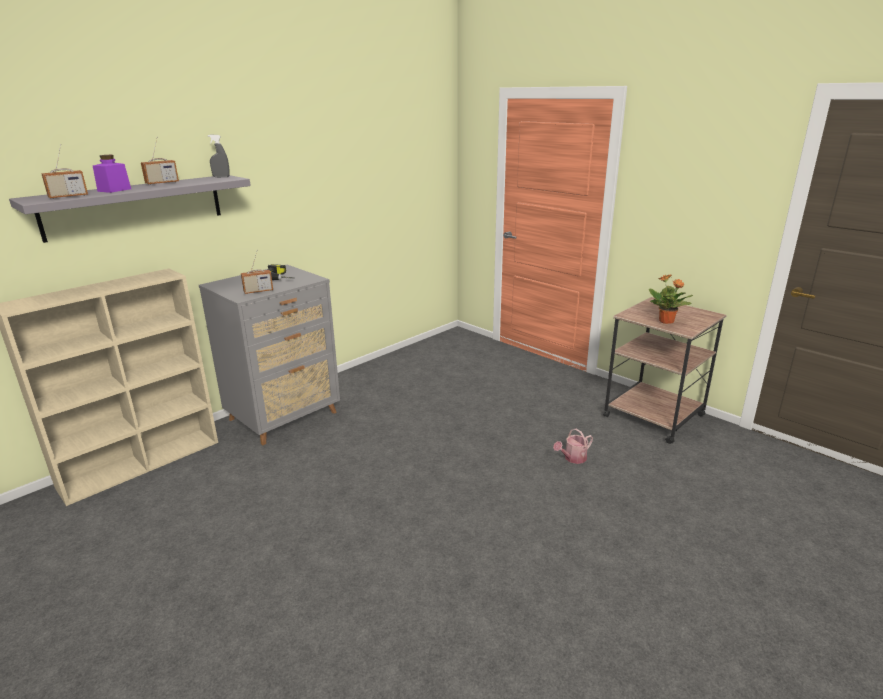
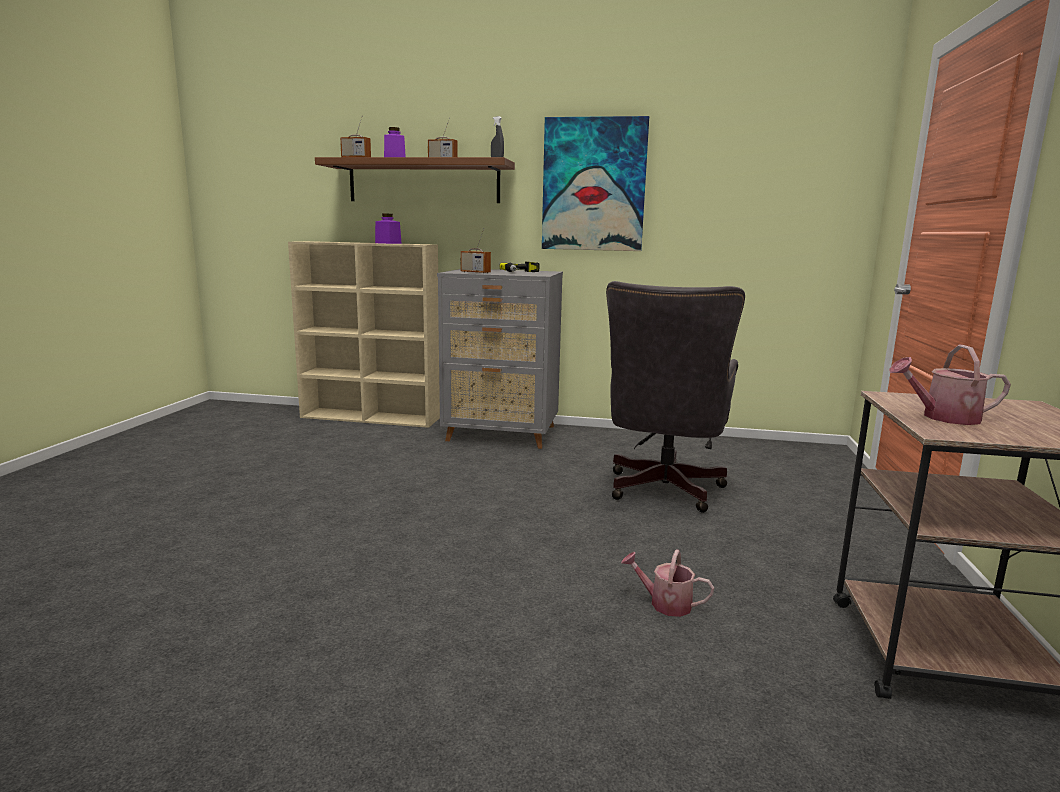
camera: 55 degrees right, 10 degrees down
grey shelf [9,175,251,243] -> brown shelf [315,157,515,203]
potted plant [649,274,693,324] -> watering can [889,345,1011,425]
none -> purple jar [375,214,402,244]
none -> picture [542,116,649,251]
none -> grey office chair [606,281,745,513]

